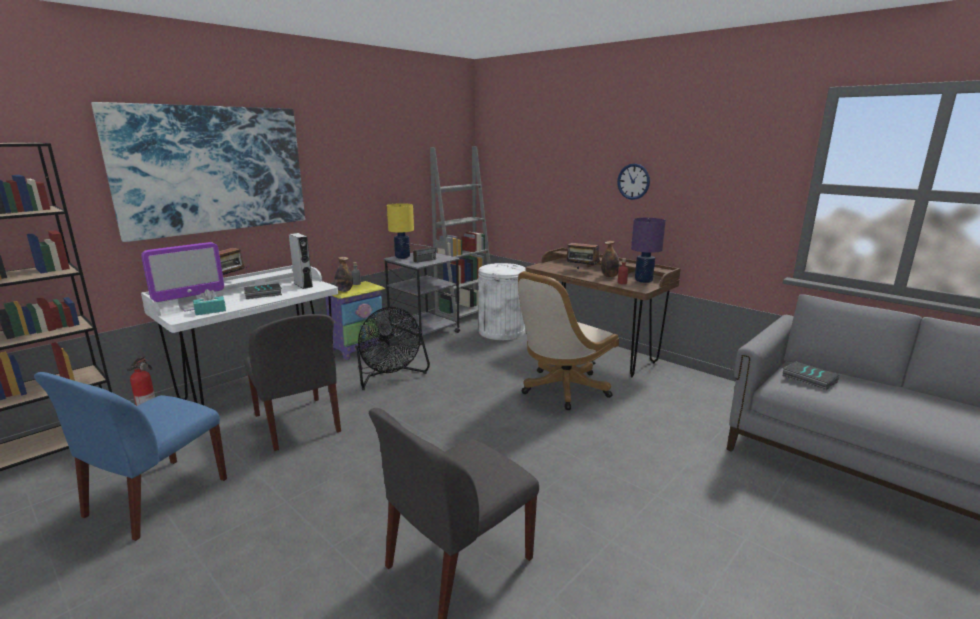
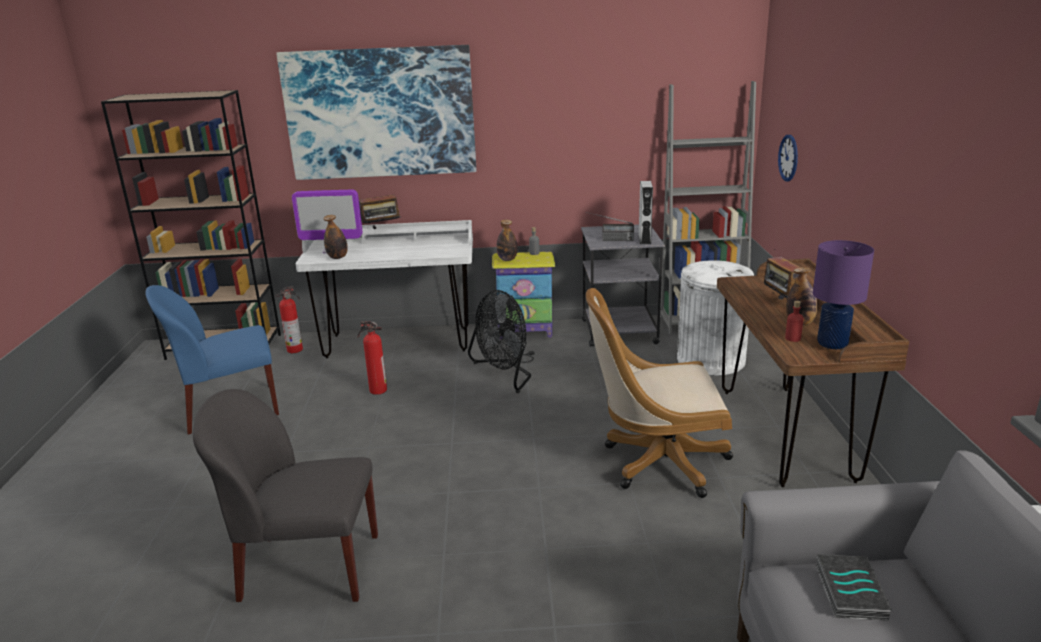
camera: 45 degrees right, 5 degrees up
turquoise tissue box [193,289,226,315] -> bottle [324,215,348,259]
book [244,283,282,299] -> none
grey chair [244,314,341,451] -> fire extinguisher [358,321,387,395]
grey speaker [289,233,313,289] -> grey speaker moved to [638,181,653,244]
black fan [355,307,430,390] -> black fan turned 45 degrees clockwise [468,290,536,393]
yellow table lamp [387,203,414,259] -> none
wall clock [617,163,650,200] -> wall clock moved to [778,135,798,182]

